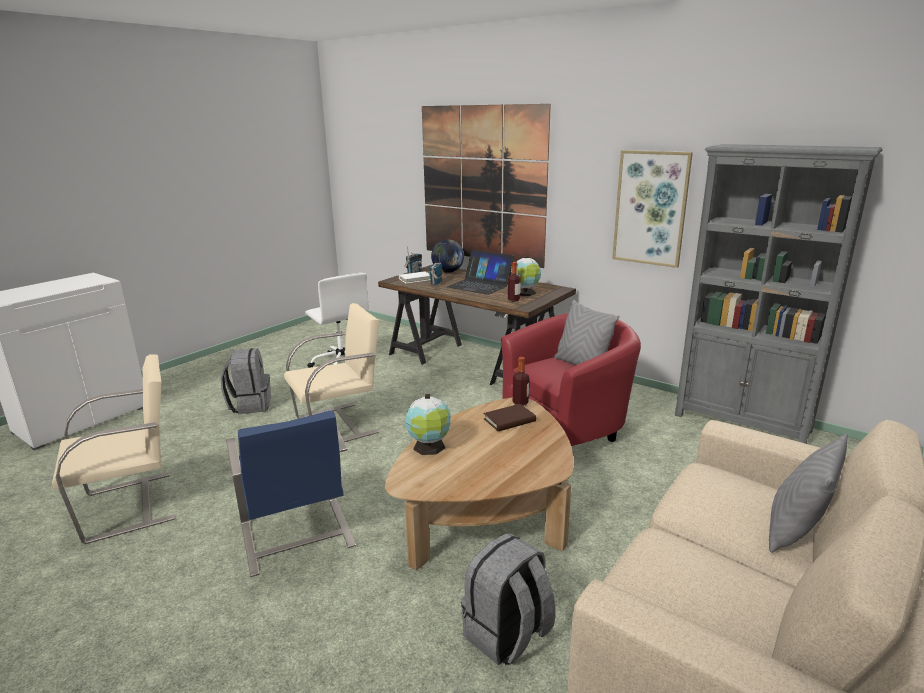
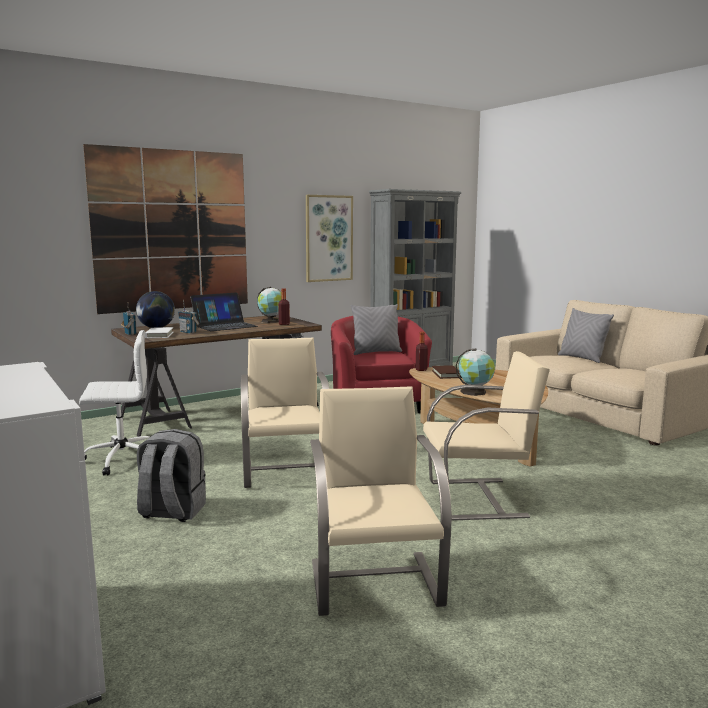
camera: 70 degrees left, 10 degrees down
blue chair [226,411,356,577] -> beige chair [423,351,550,520]
grey backpack [461,533,556,665] -> none

